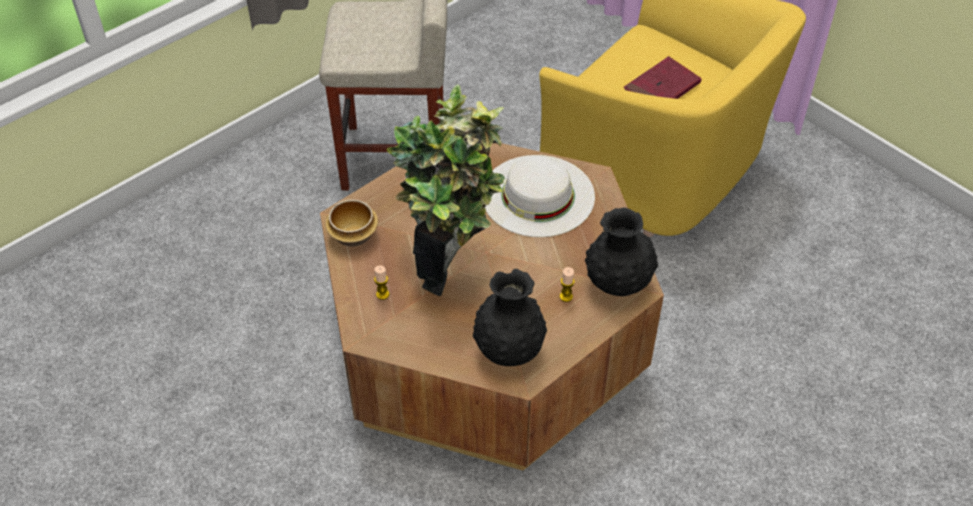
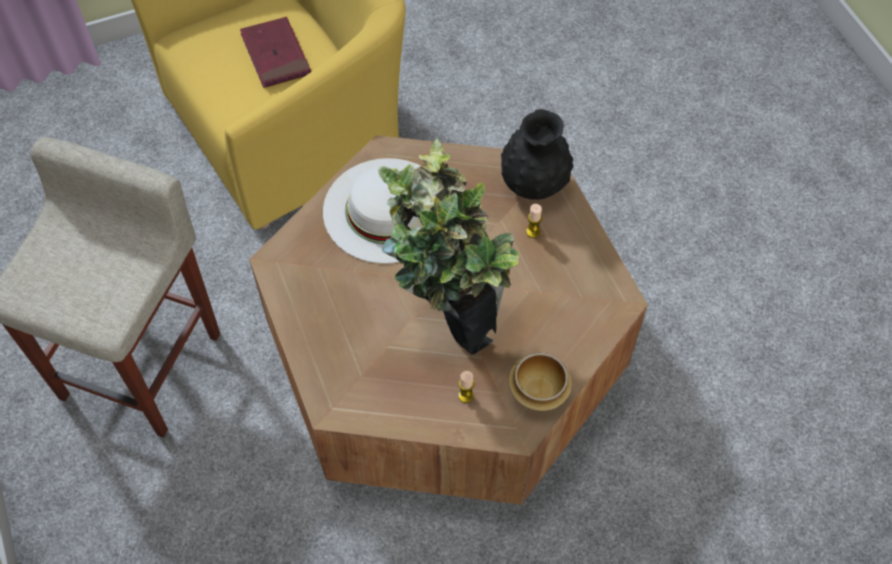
camera: 70 degrees left, 10 degrees up
bowl [325,199,378,247] -> bowl moved to [508,353,572,411]
black vase [473,269,547,366] -> none

